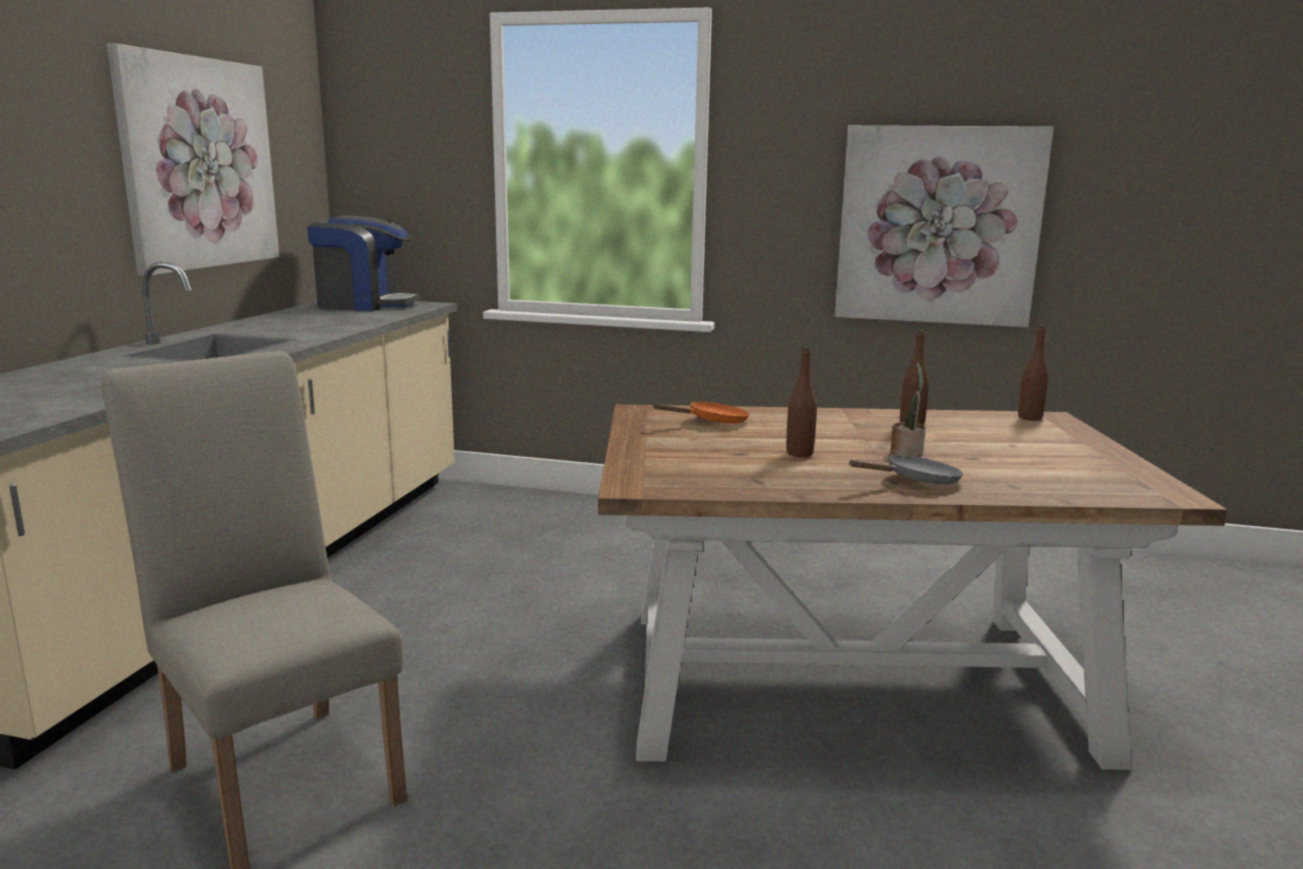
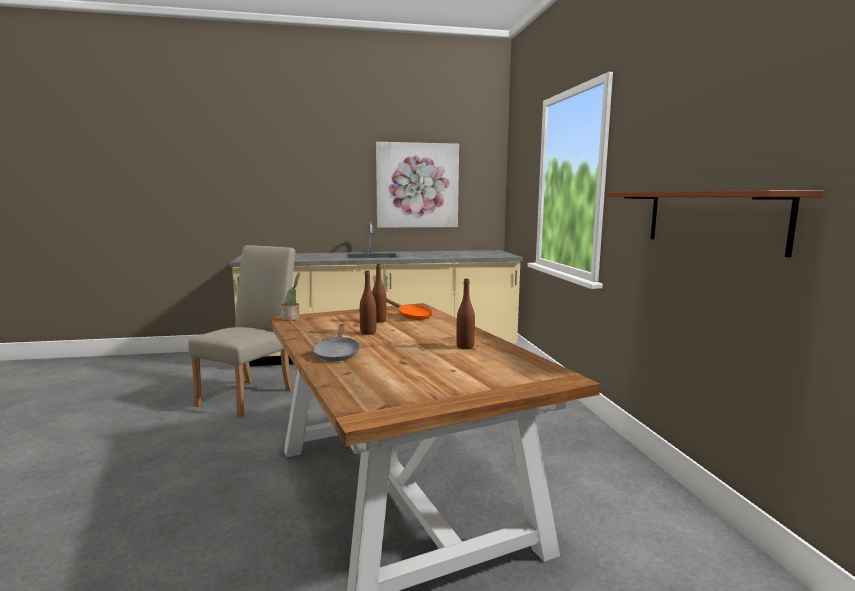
camera: 65 degrees right, 5 degrees down
coffee machine [307,216,419,311] -> none
picture [835,125,1054,327] -> brown shelf [607,190,824,258]
grey frying pan [849,455,963,485] -> grey frying pan turned 45 degrees clockwise [312,324,361,361]
potted plant [890,362,926,457] -> potted plant moved to [282,272,300,321]
brown bottle [1018,325,1048,421] -> brown bottle moved to [372,264,387,323]

